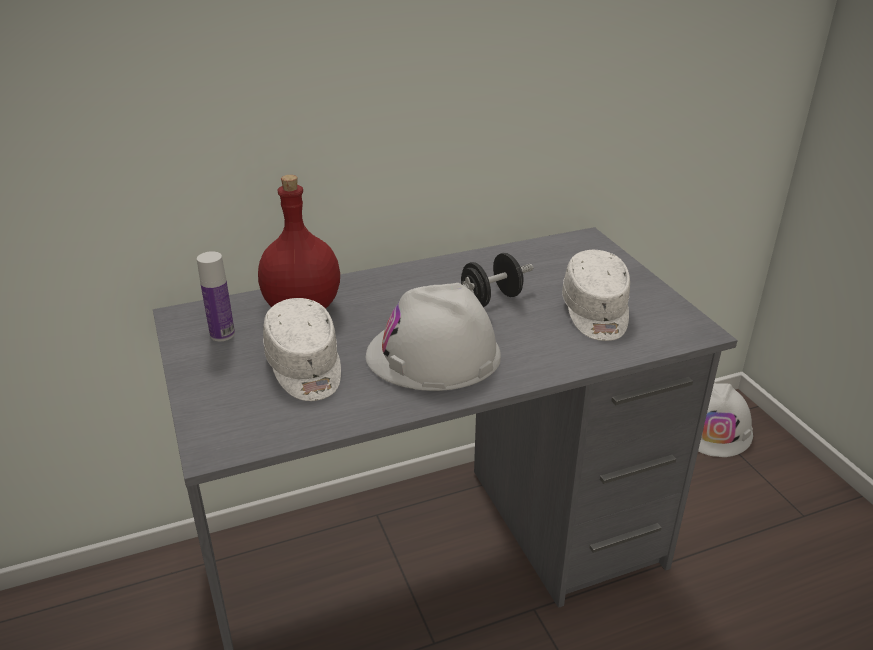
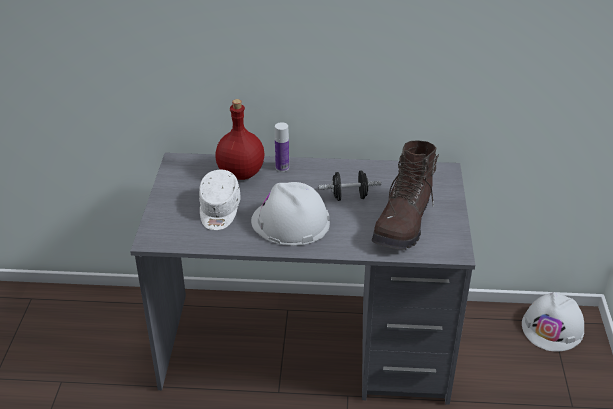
camera: 25 degrees right, 5 degrees up
bottle [197,251,235,341] -> bottle moved to [275,122,289,172]
white cap [562,250,630,341] -> brown boot [371,140,439,250]

